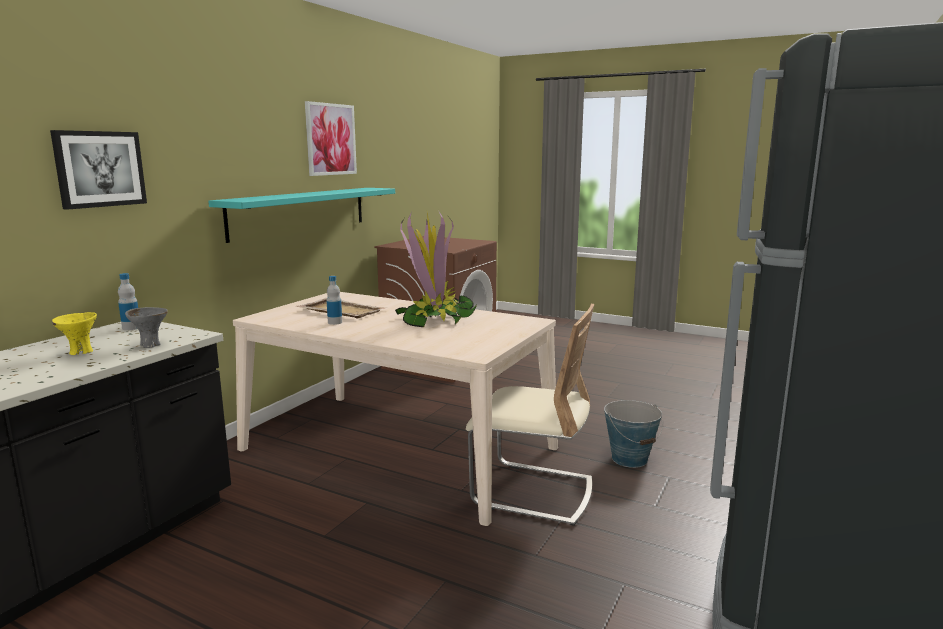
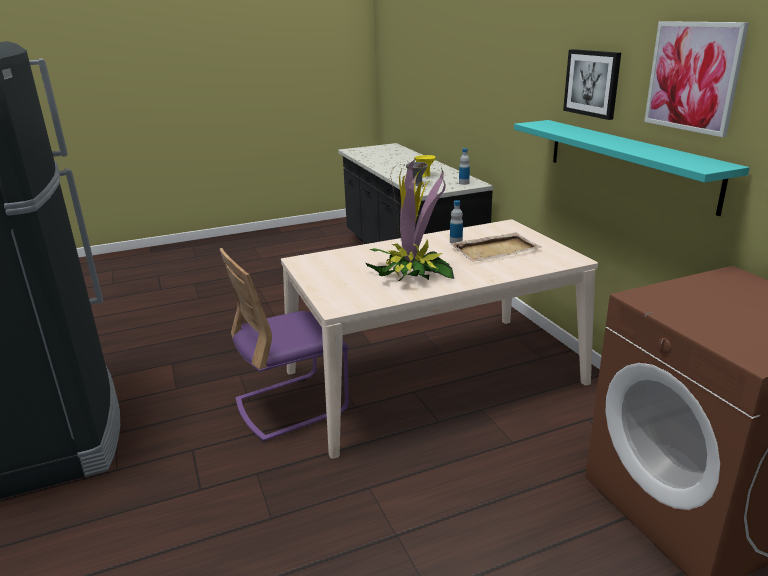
camera: 130 degrees right, 10 degrees up
picture [50,130,147,210] -> picture moved to [563,49,621,120]
beige chair [466,304,594,526] -> purple chair [220,248,349,442]
bucket [604,400,663,468] -> none

